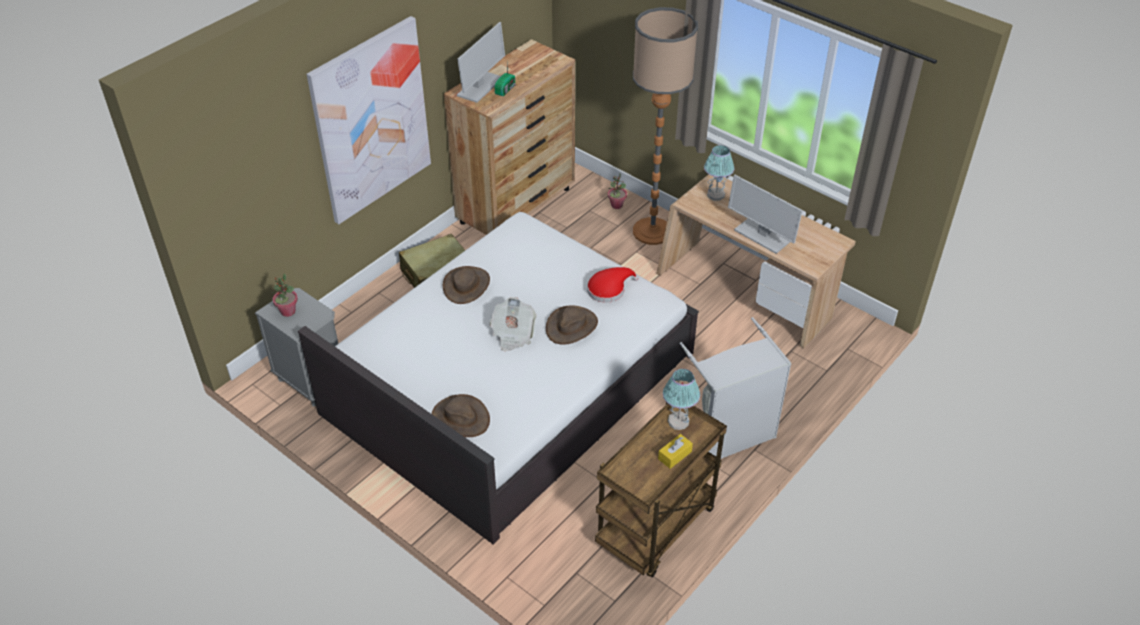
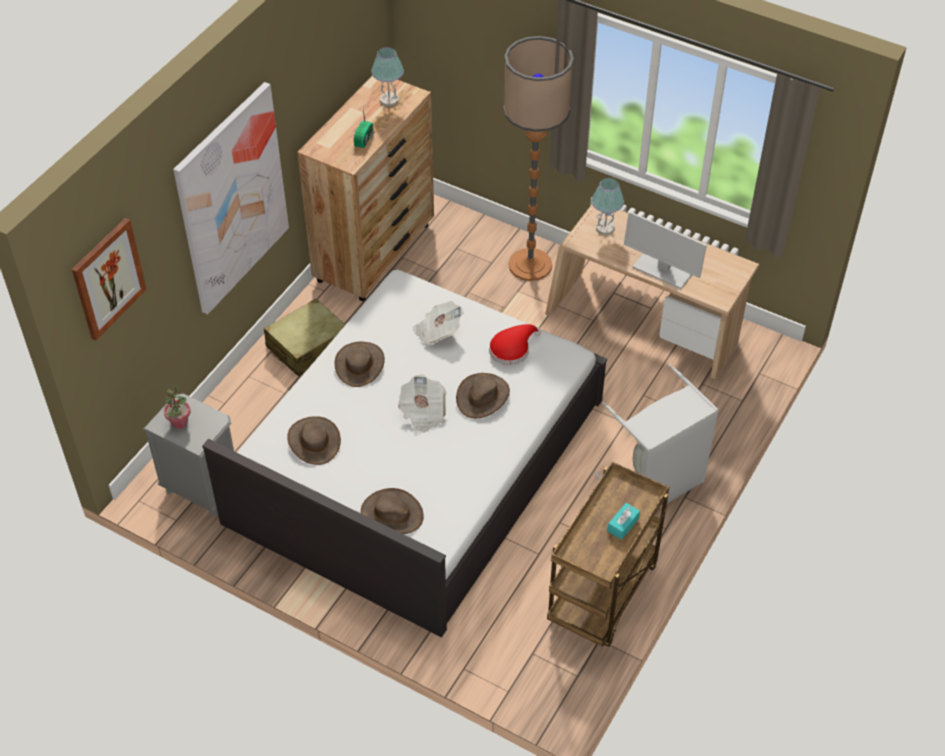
camera: 10 degrees left, 5 degrees up
monitor [457,22,505,103] -> none
potted plant [608,174,627,209] -> none
yellow tissue box [658,434,693,469] -> turquoise tissue box [607,503,640,540]
table lamp [663,369,700,430] -> table lamp moved to [371,47,404,107]
none -> picture [72,218,147,340]
none -> brown hat [287,416,341,465]
none -> newspaper [413,301,463,345]

